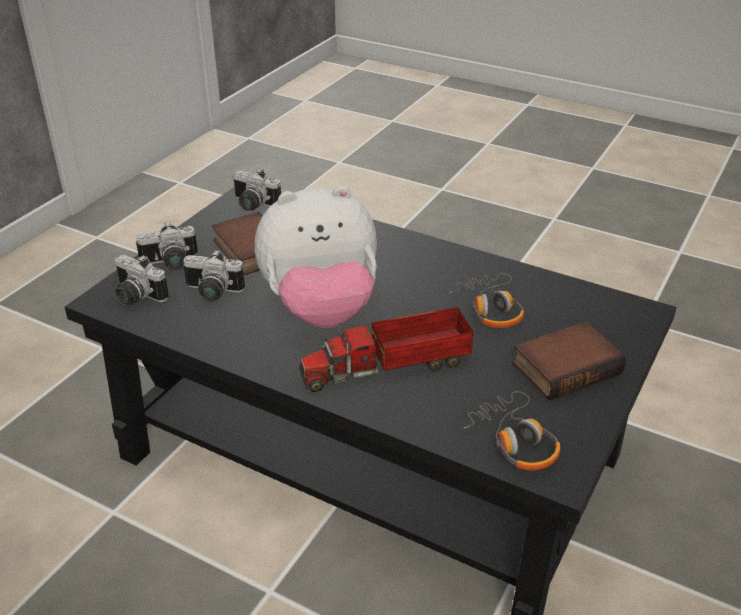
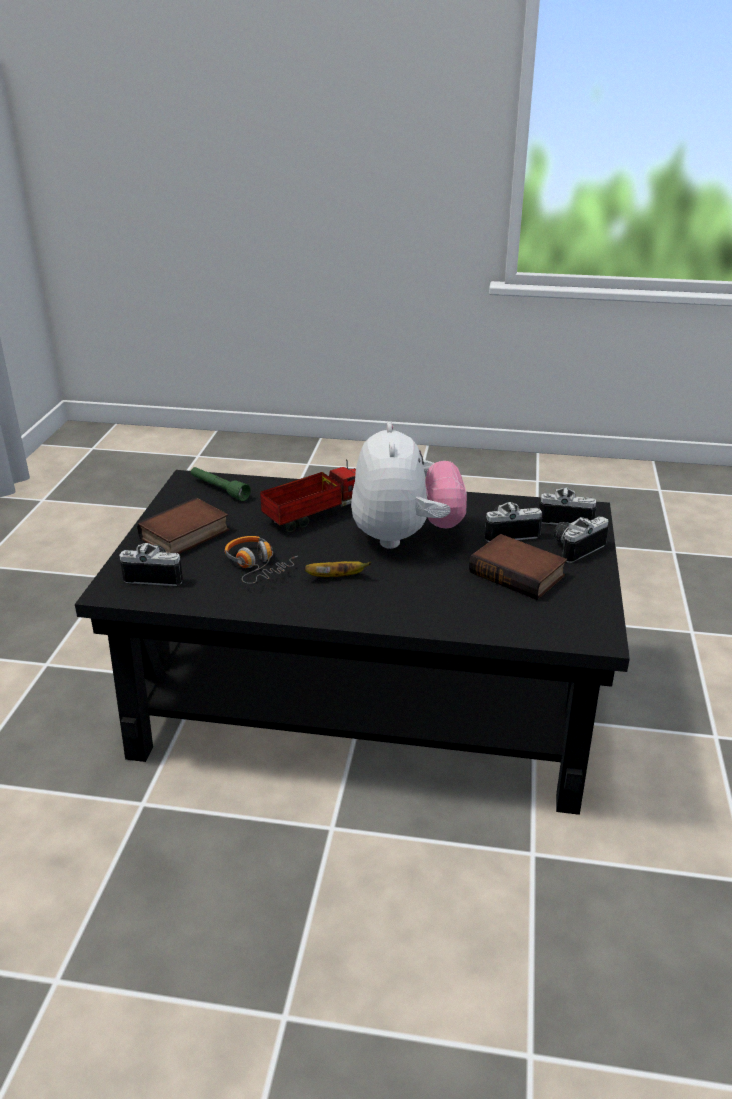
camera: 160 degrees right, 5 degrees down
camera [233,168,281,211] -> camera moved to [119,543,183,586]
plush toy [255,186,377,328] -> plush toy turned 120 degrees clockwise [351,422,467,549]
headphones [464,391,560,470] -> green flashlight [191,467,251,501]
none -> banana [304,561,371,577]

